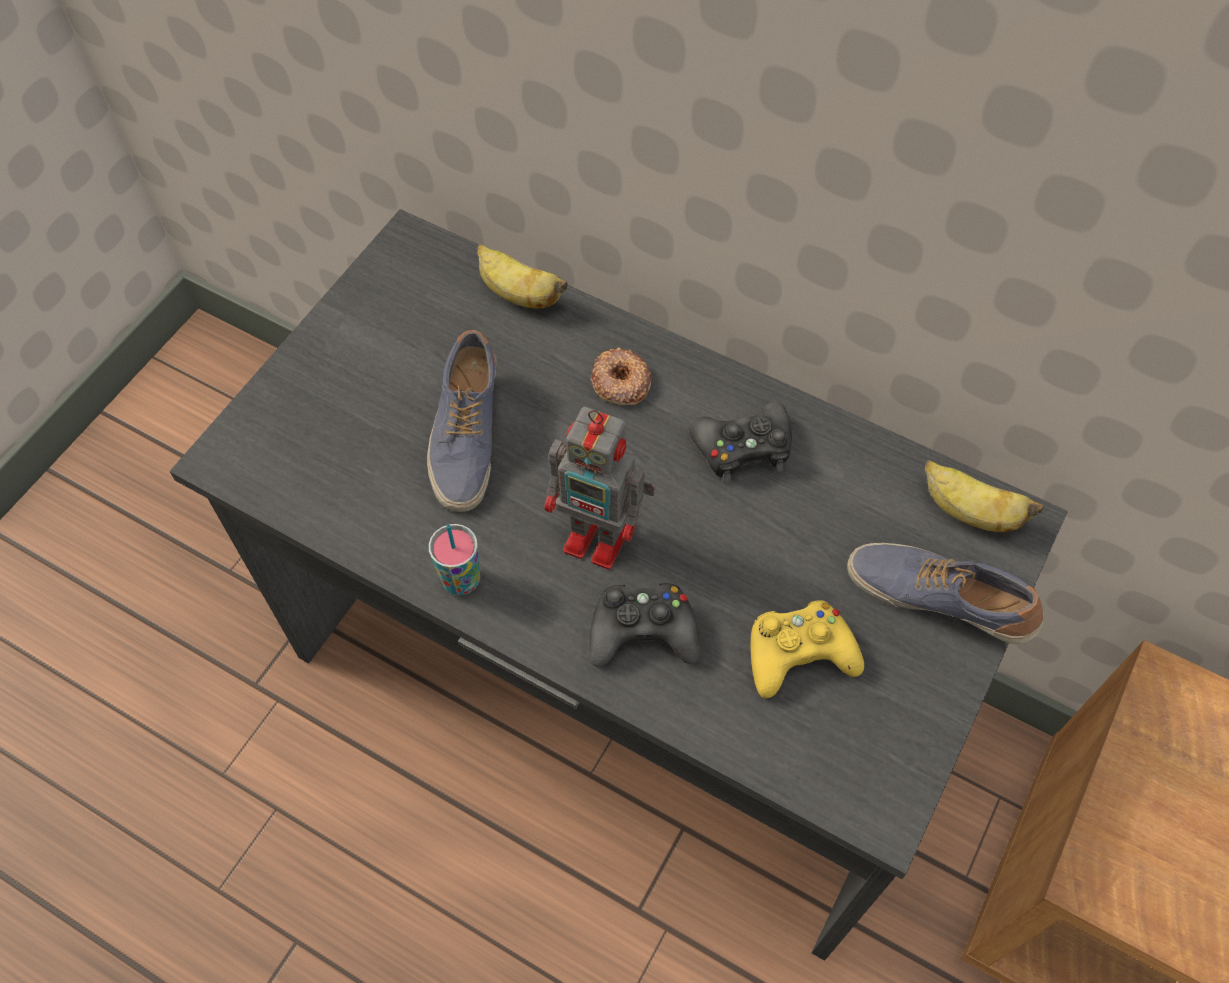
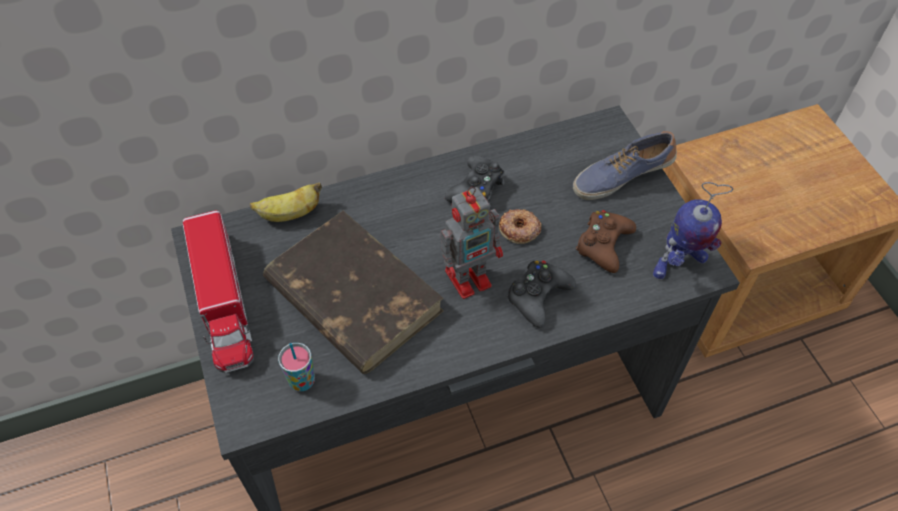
camera: 50 degrees left, 5 degrees down
shoe [427,330,497,512] -> brown book [263,211,444,374]
cup [429,524,480,595] -> cup moved to [278,343,315,391]
donut [590,347,651,405] -> donut moved to [499,209,541,244]
yellow game controller [751,600,864,698] -> brown game controller [575,210,636,273]
banana [925,460,1043,532] -> none
none -> toy truck [183,210,254,373]
none -> toy robot [653,182,733,279]

